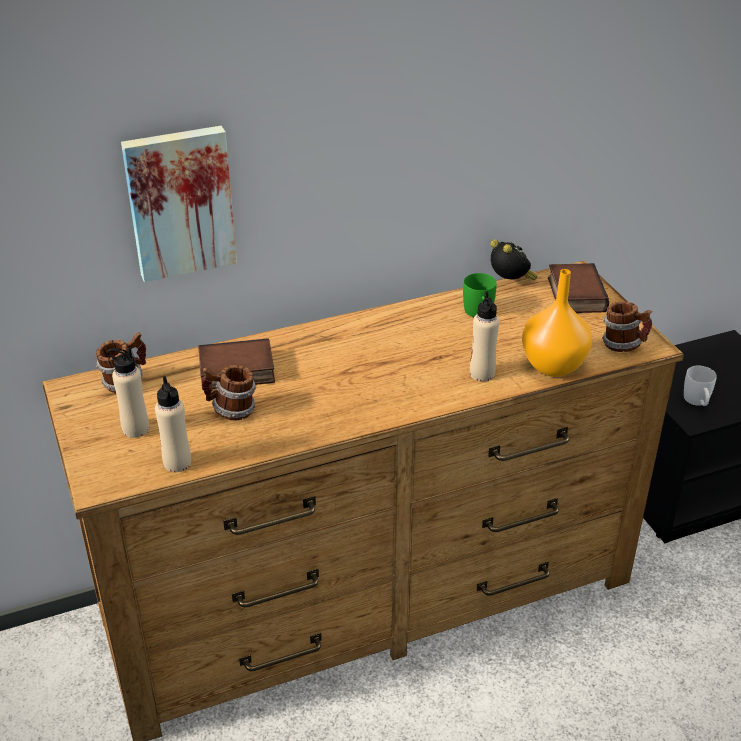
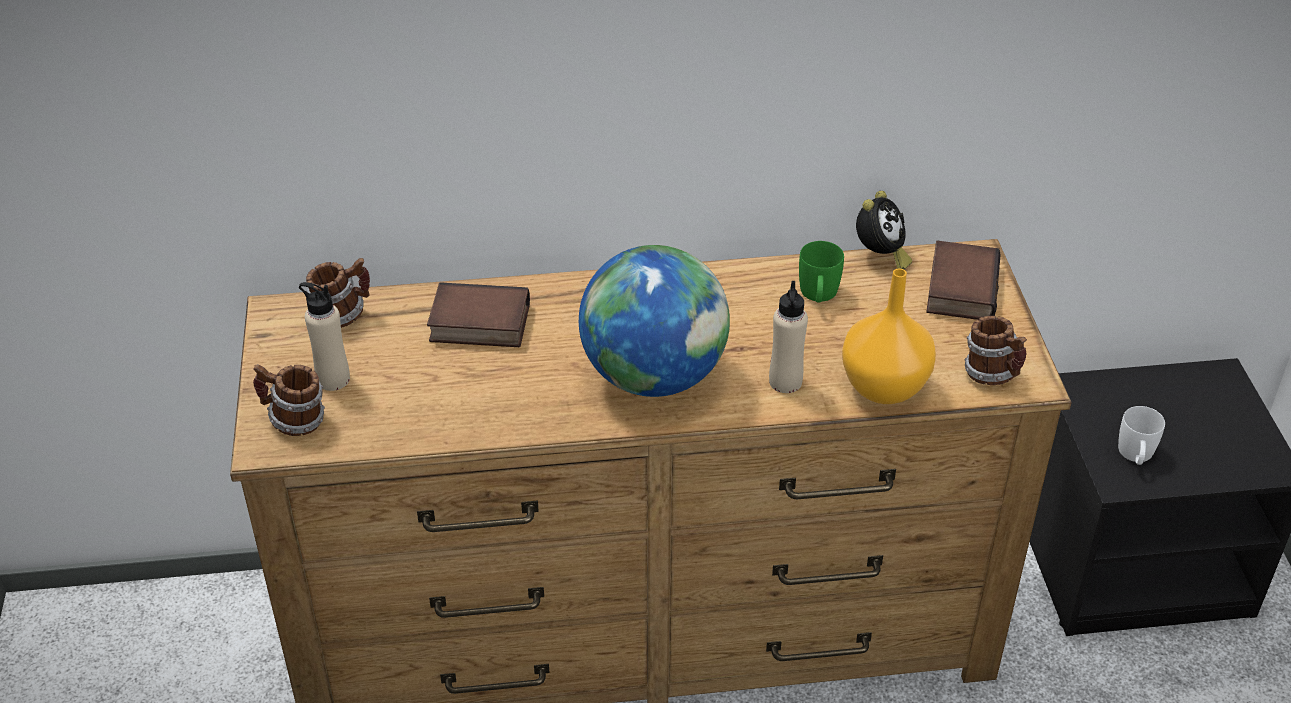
camera: 15 degrees right, 5 degrees up
picture [121,126,237,282] -> none
beige bottle [155,376,191,472] -> none
mug [202,365,256,420] -> mug moved to [253,364,325,436]
alarm clock [490,239,537,280] -> alarm clock turned 45 degrees clockwise [856,191,912,269]
none -> globe [579,245,730,397]

